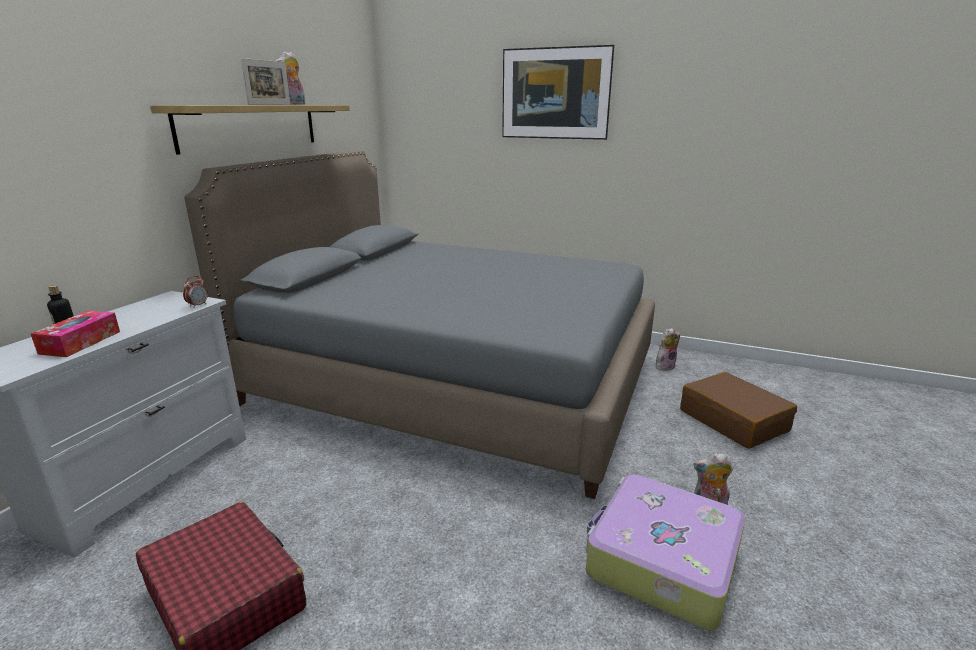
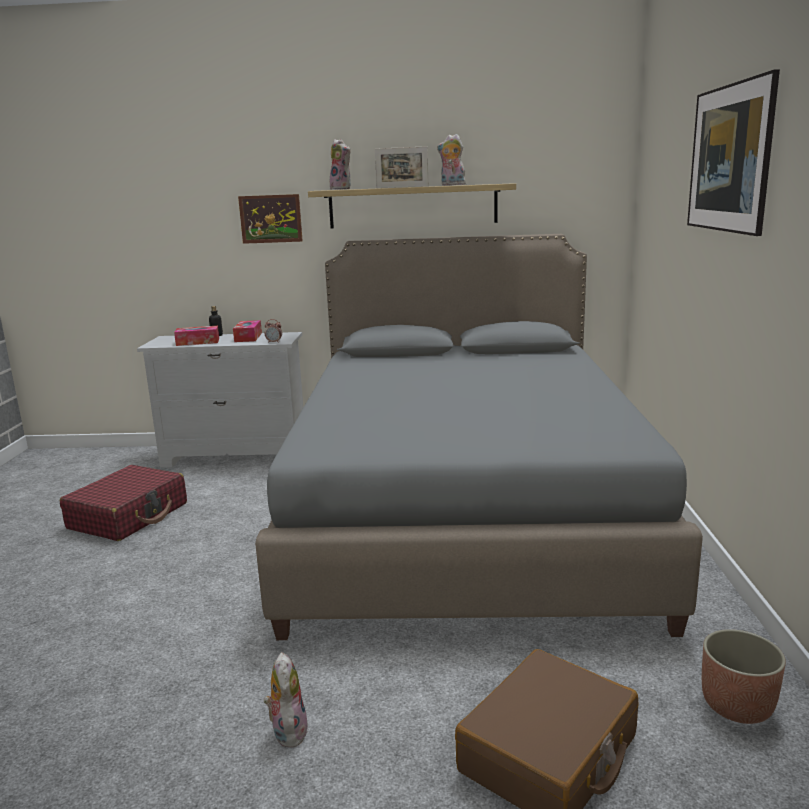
camera: 70 degrees right, 5 degrees down
suitcase [586,475,746,631] -> none
plush toy [656,328,680,371] -> plush toy moved to [330,139,351,190]
none -> tissue box [233,320,262,342]
none -> picture [238,194,303,244]
none -> planter [702,629,786,724]

